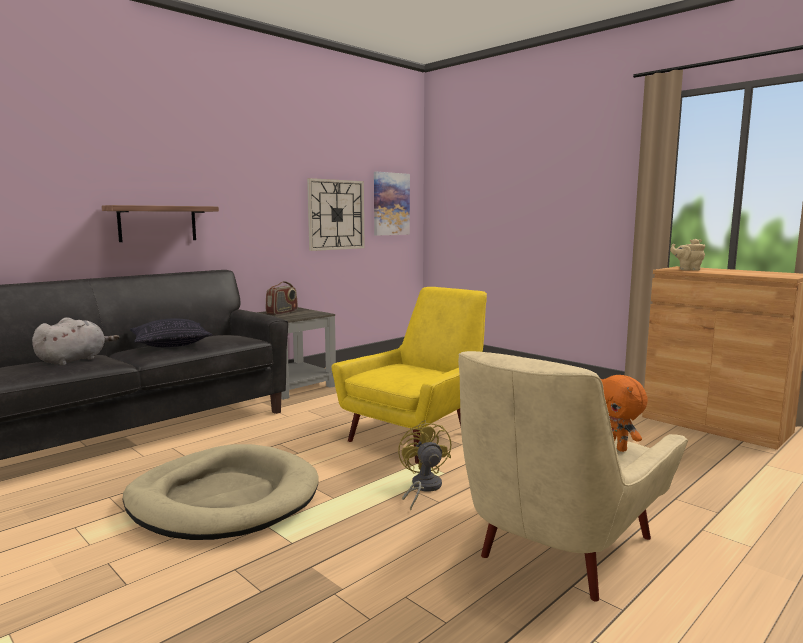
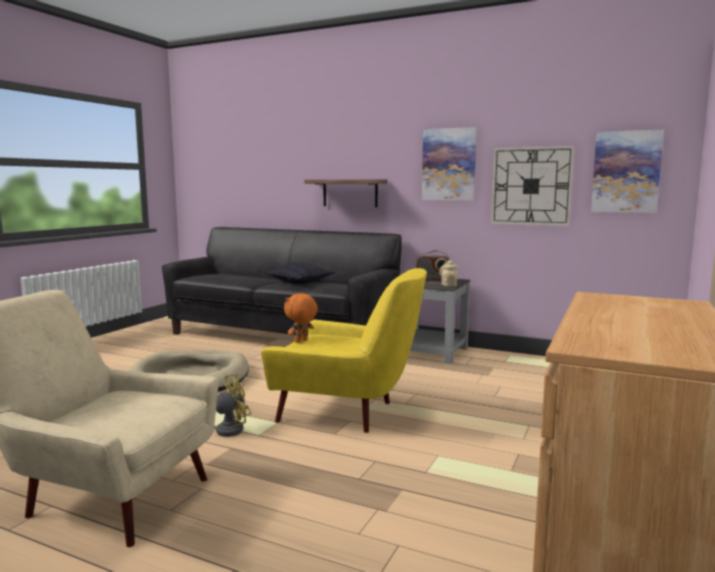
camera: 70 degrees right, 0 degrees up
grey plush toy [32,317,119,366] -> none
orange plush toy [601,375,648,452] -> orange plush toy moved to [284,293,318,343]
beige teapot [670,239,705,271] -> beige teapot moved to [439,260,458,286]
none -> picture [422,127,477,201]

